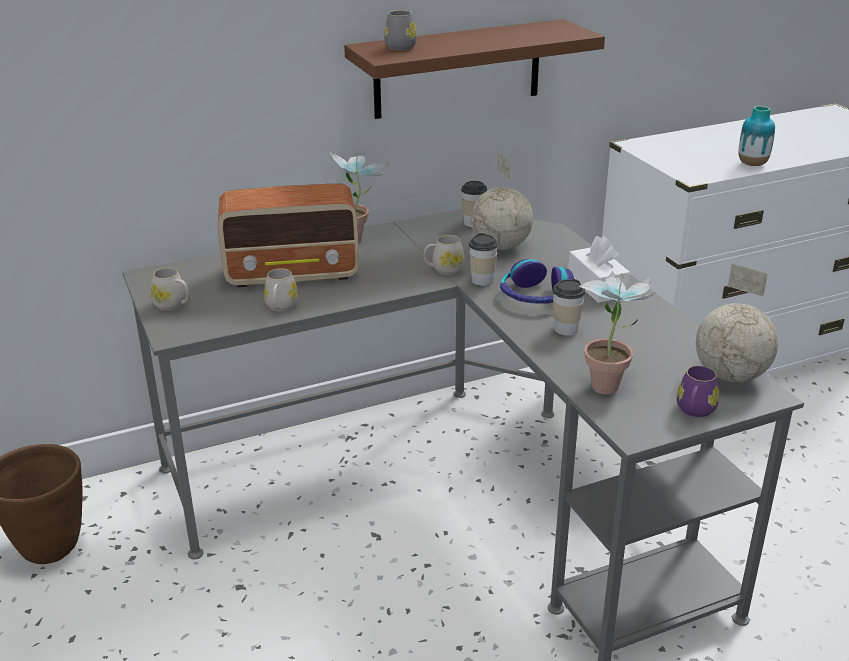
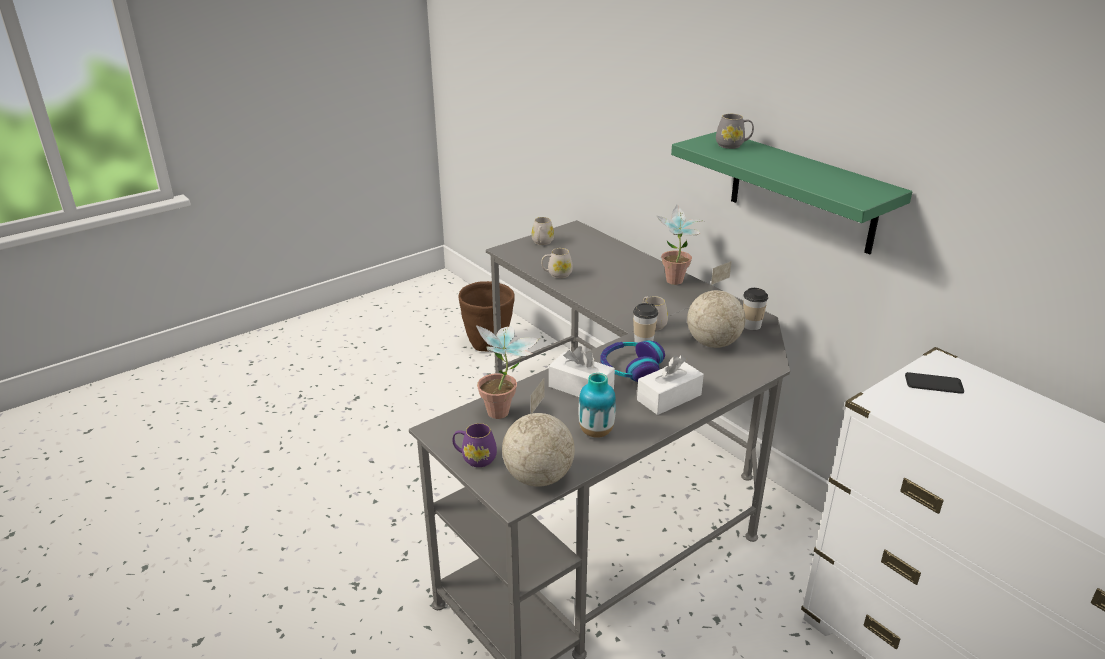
camera: 75 degrees right, 0 degrees up
radio [218,184,359,288] -> none
brown shelf [344,19,605,119] -> green shelf [671,132,912,255]
cup [553,279,585,336] -> white tissue box [549,346,615,397]
vase [738,106,775,166] -> vase moved to [579,373,616,438]
none -> phone [905,372,964,394]

